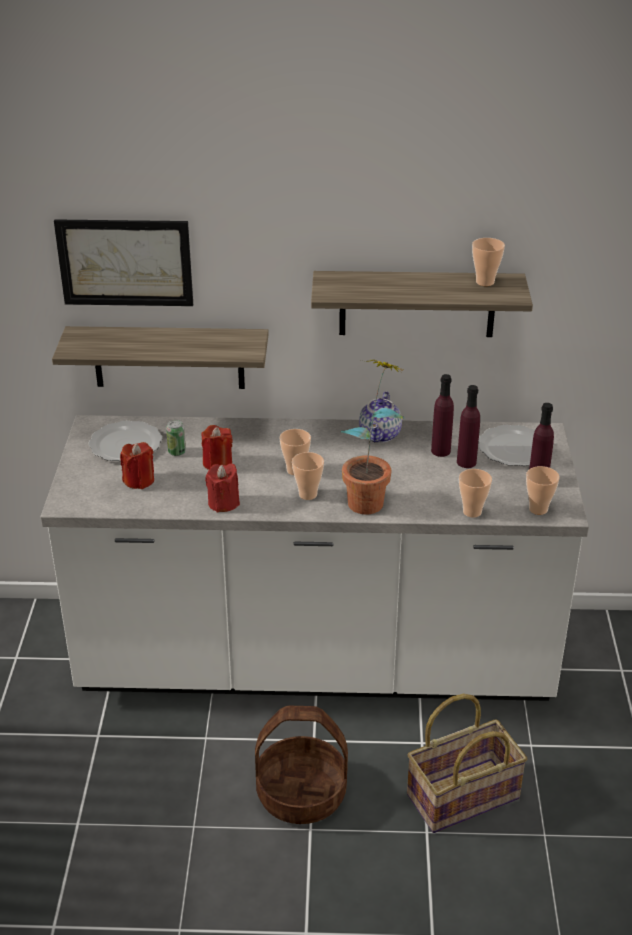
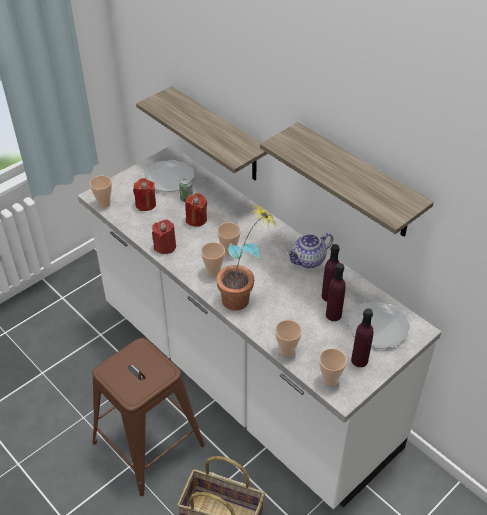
camera: 45 degrees right, 10 degrees up
picture [54,219,193,306] -> none
basket [255,706,348,824] -> brown stool [92,338,205,496]
cup [472,238,505,286] -> cup moved to [90,175,112,208]

